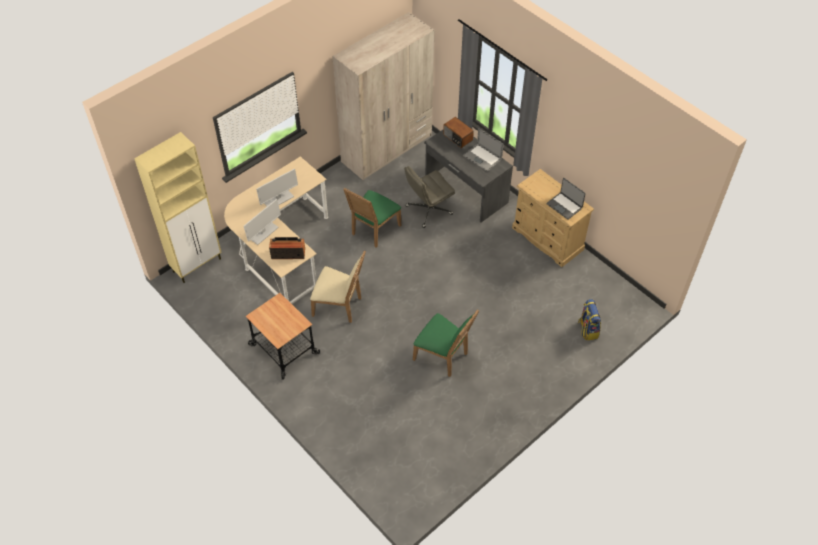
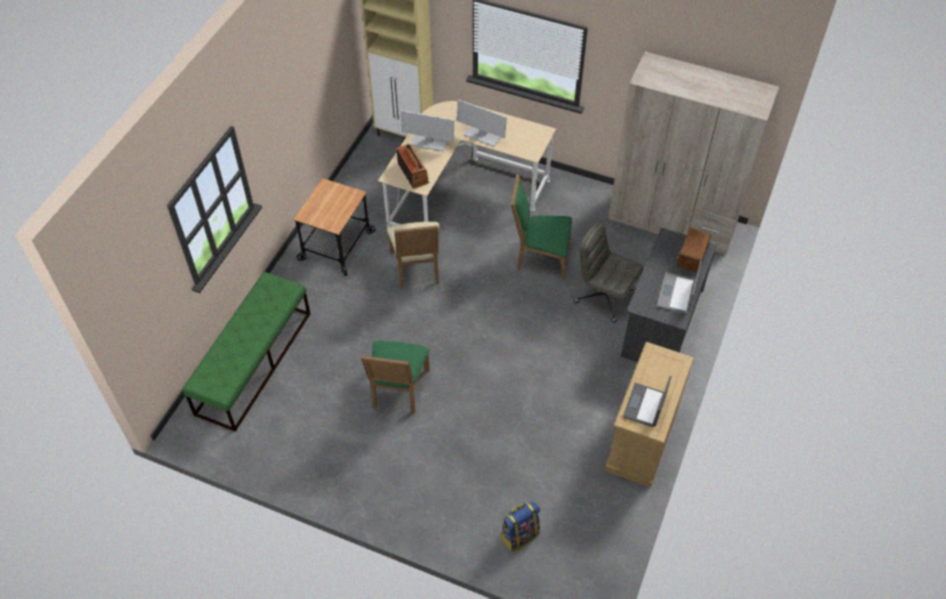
camera: 65 degrees right, 0 degrees up
none -> green bench [183,272,310,432]

